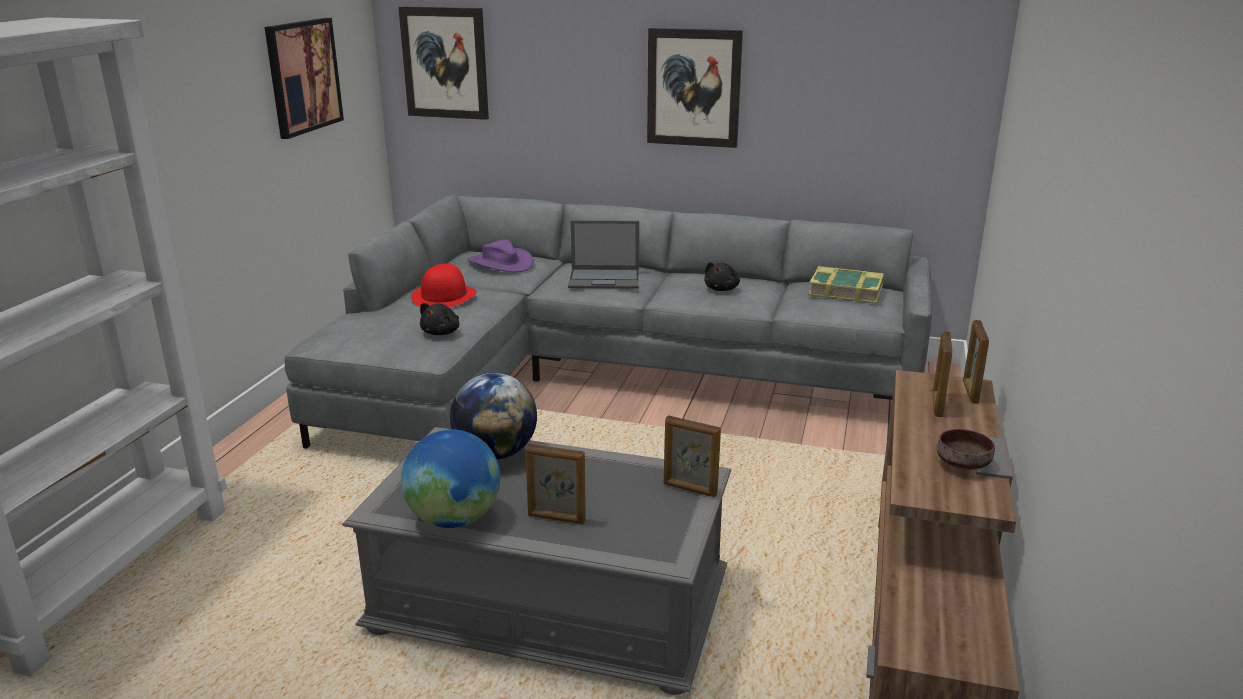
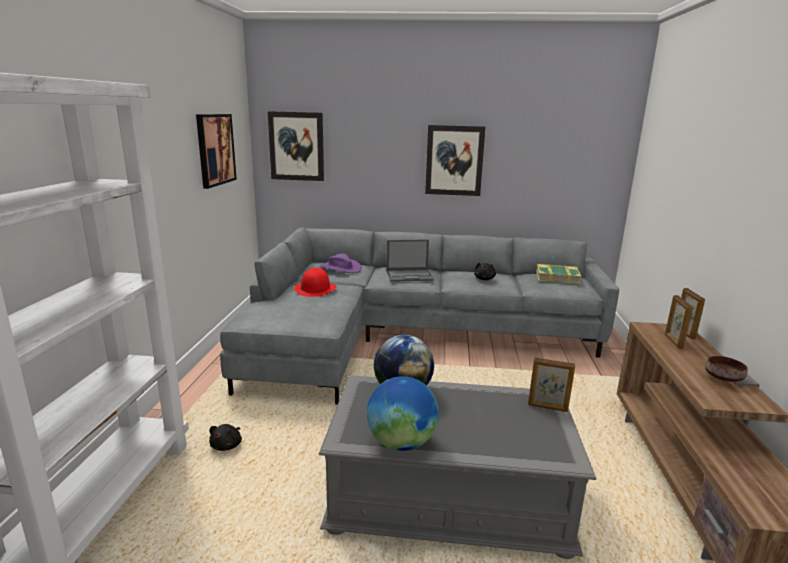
camera: 10 degrees left, 5 degrees down
black plush toy [420,303,459,335] -> black plush toy moved to [209,424,242,451]
picture frame [525,444,586,524] -> none

